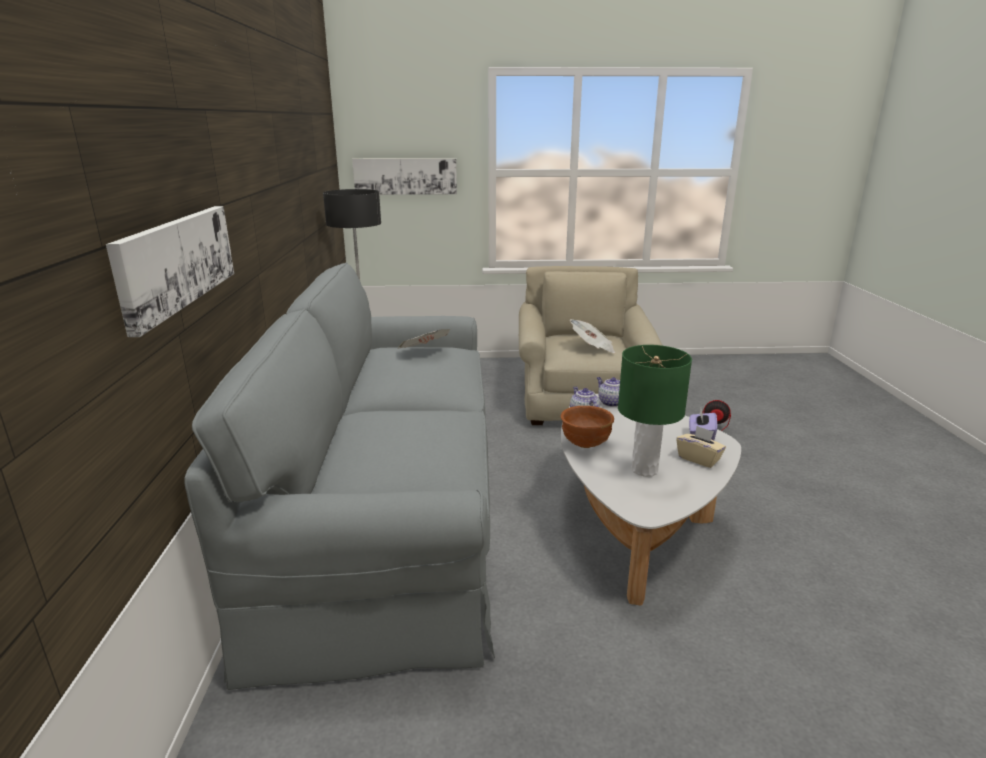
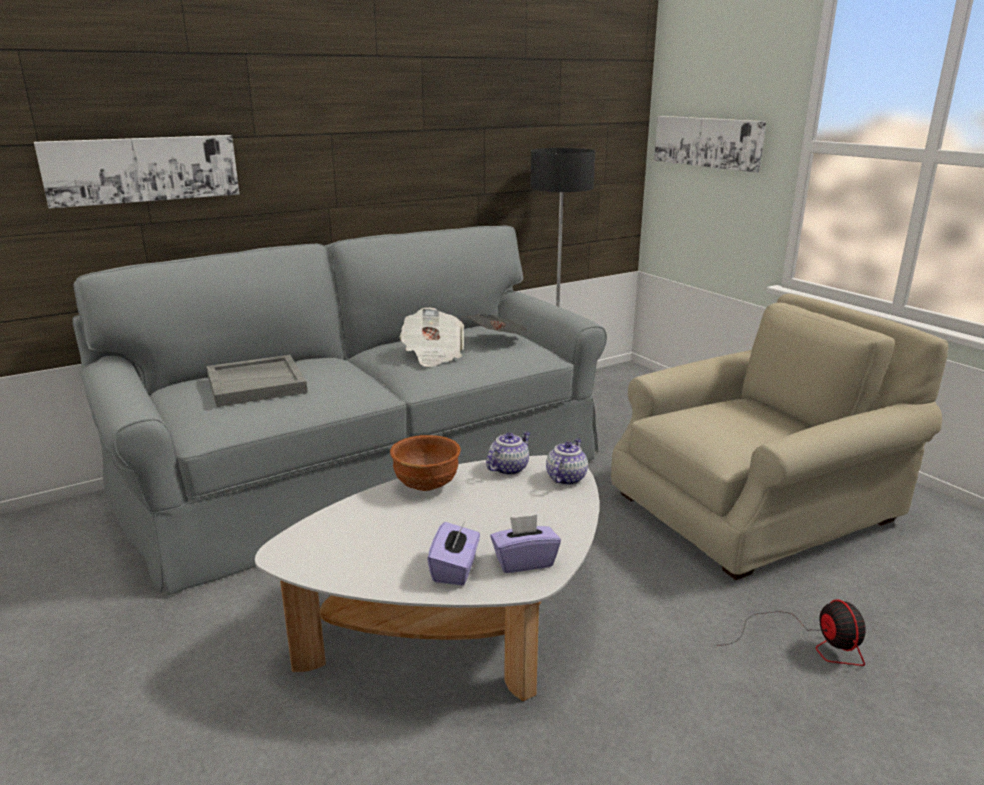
camera: 60 degrees right, 0 degrees up
newspaper [569,319,615,353] -> newspaper moved to [399,308,464,367]
green table lamp [618,345,692,477] -> none
beige tissue box [676,426,726,468] -> purple tissue box [427,522,480,585]
none -> grey tray [206,355,308,407]

